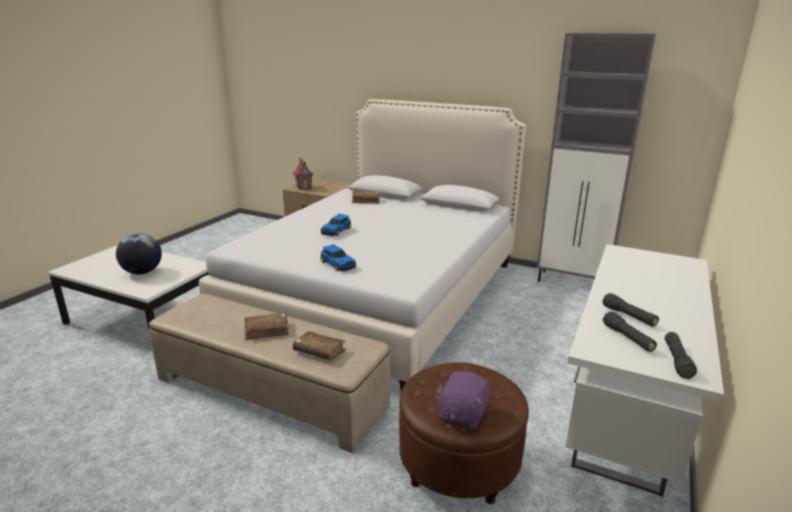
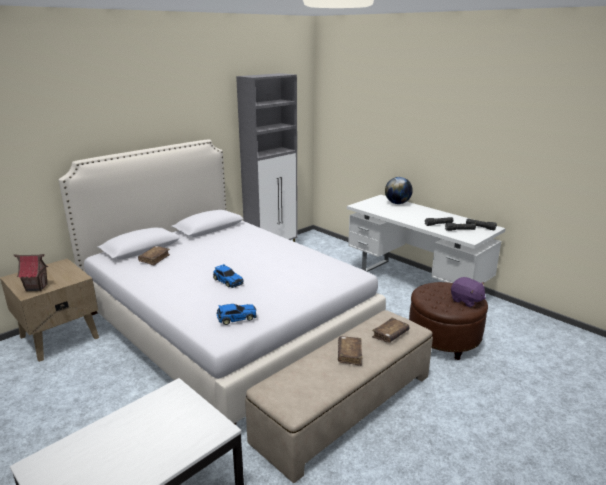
camera: 70 degrees left, 0 degrees up
globe [116,233,162,274] -> globe moved to [385,177,413,204]
toy car [320,244,356,271] -> toy car moved to [217,304,257,325]

